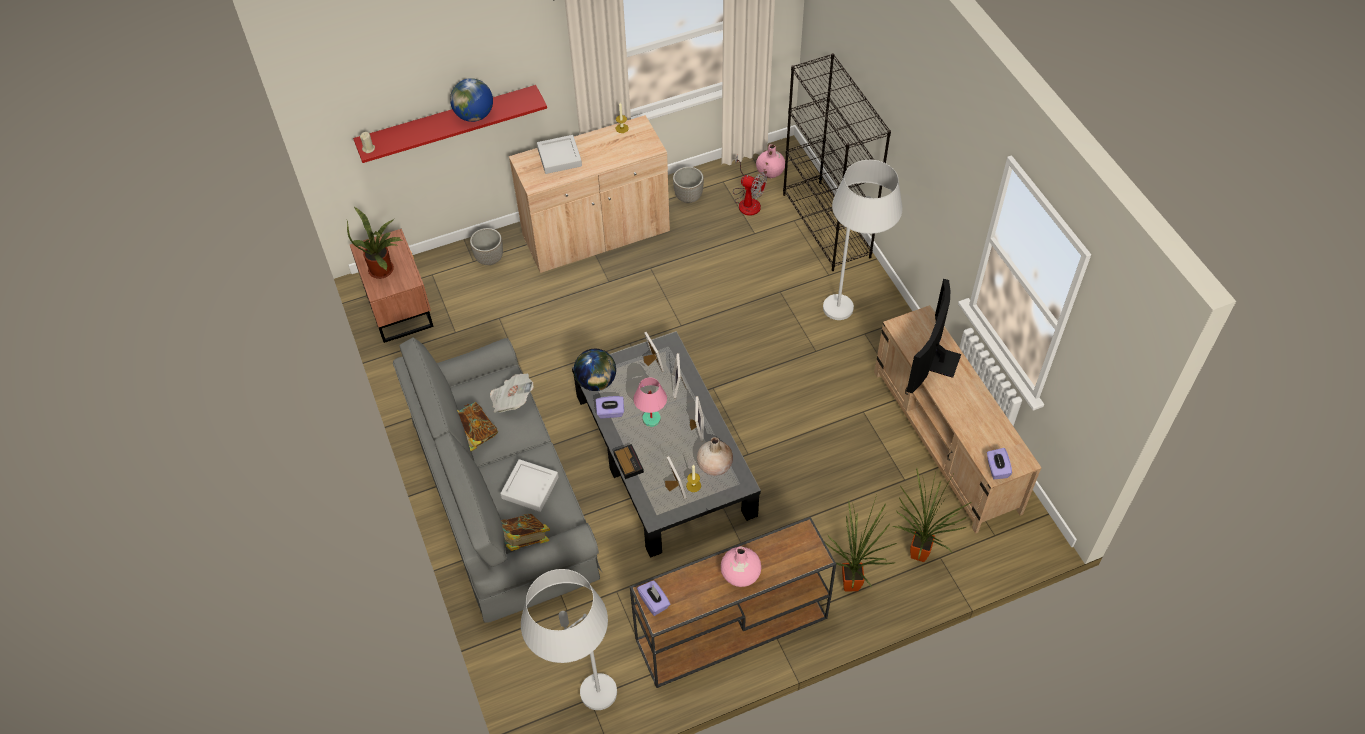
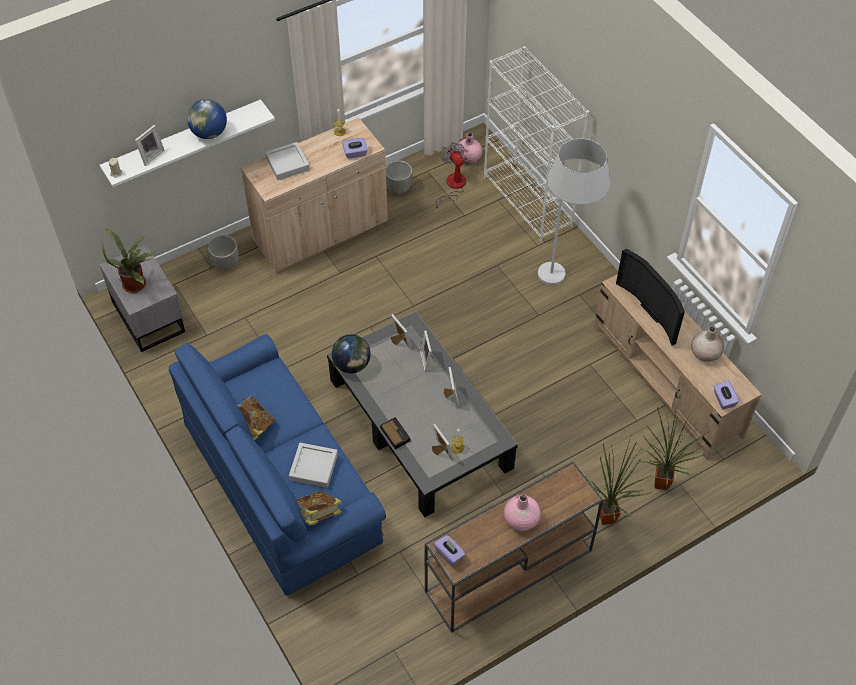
camera: 10 degrees left, 0 degrees up
brown nightstand [350,228,434,343] -> grey nightstand [99,244,185,352]
red shelf [353,85,547,163] -> white shelf [100,99,275,187]
grey sofa [393,337,603,623] -> blue sofa [169,334,386,595]
newspaper [490,374,533,413] -> none
white floor lamp [521,569,617,710] -> none
purple tissue box [596,396,624,418] -> purple tissue box moved to [342,138,368,159]
pink table lamp [633,378,667,427] -> none
beige vase [697,437,733,476] -> beige vase moved to [691,326,724,362]
fan [733,155,767,216] -> fan turned 135 degrees counterclockwise [436,143,466,209]
black bookcase [783,53,891,271] -> white bookcase [484,46,589,242]
television [906,279,961,393] -> television turned 45 degrees counterclockwise [616,249,685,346]
none -> picture frame [135,125,165,166]

